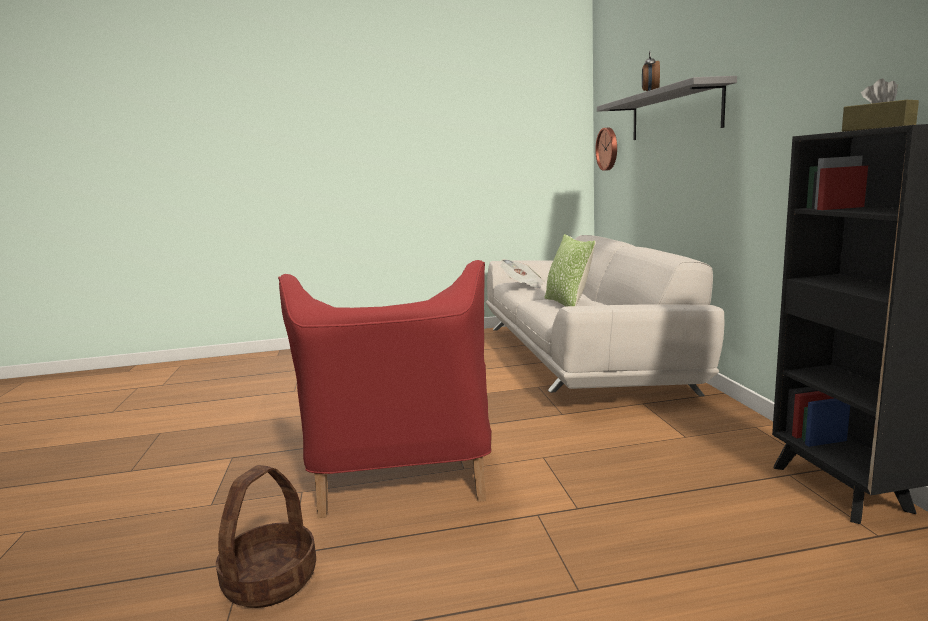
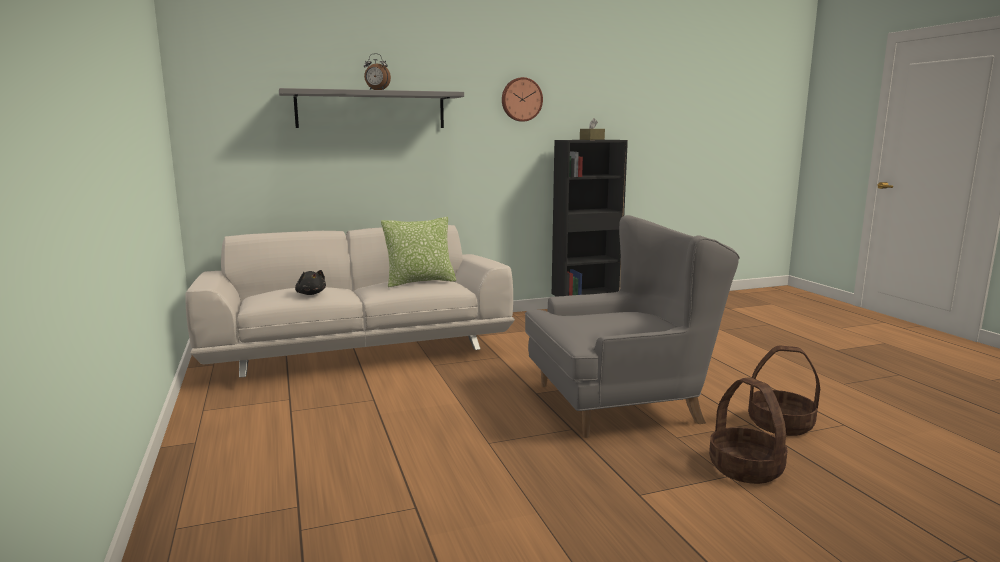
camera: 100 degrees left, 0 degrees up
red armchair [278,260,491,518] -> grey armchair [525,215,740,438]
newspaper [500,259,545,289] -> black plush toy [295,270,326,295]
wall clock [595,128,617,171] -> wall clock moved to [502,77,543,122]
none -> basket [709,377,788,484]

